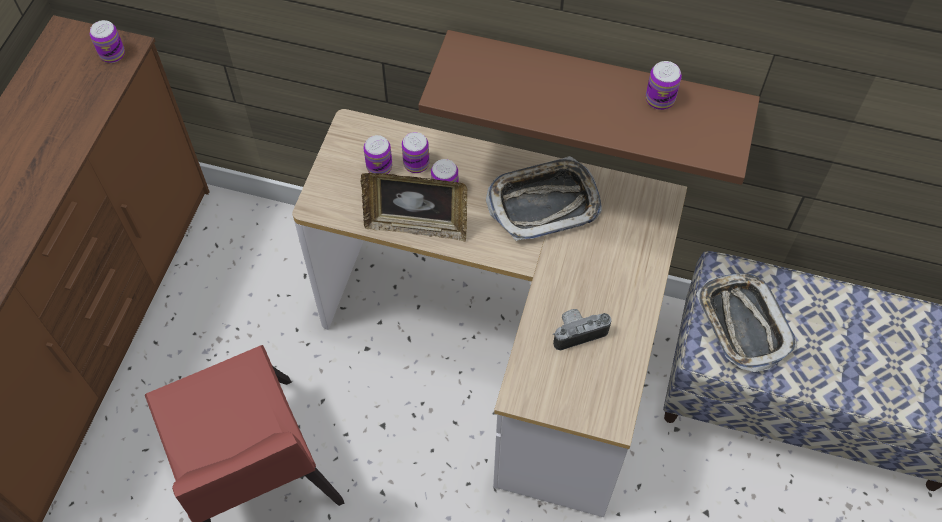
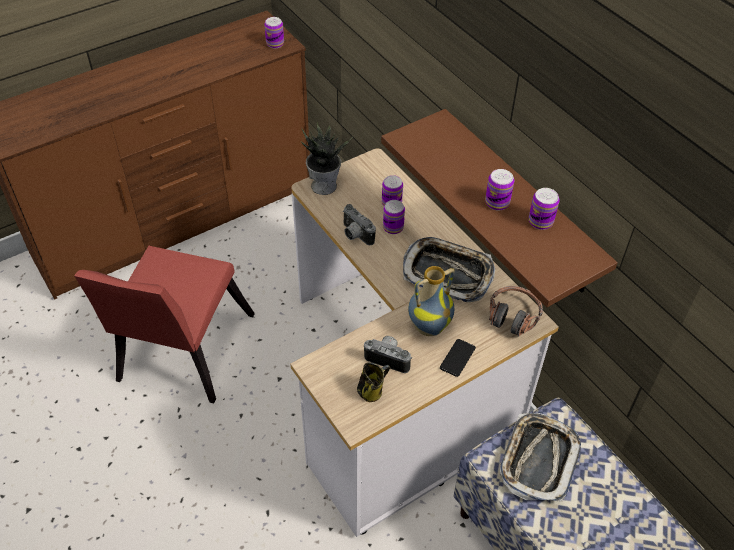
camera: 40 degrees right, 10 degrees down
picture frame [360,173,467,242] -> camera [343,204,376,246]
can [363,135,392,174] -> can moved to [485,169,514,210]
none -> potted plant [301,122,352,195]
none -> mug [357,362,391,402]
none -> vase [408,266,455,336]
none -> phone [440,339,476,377]
none -> headphones [489,286,543,337]

